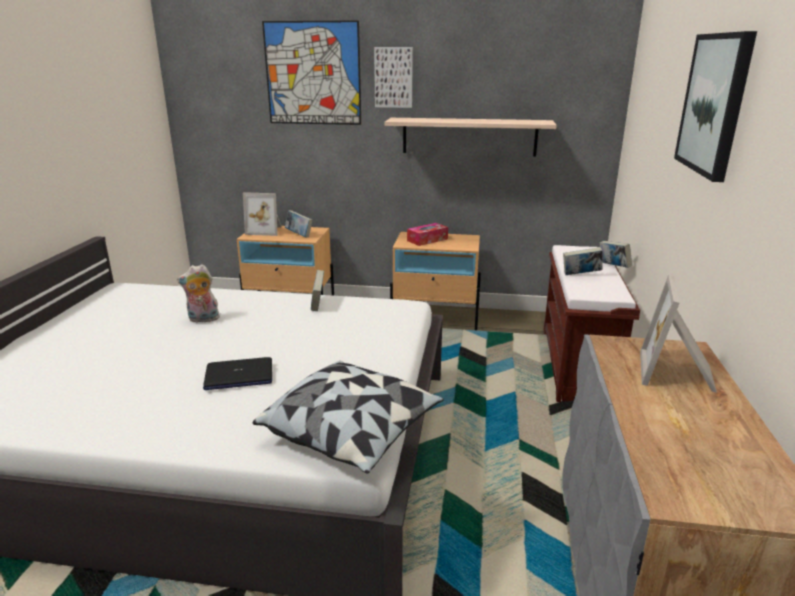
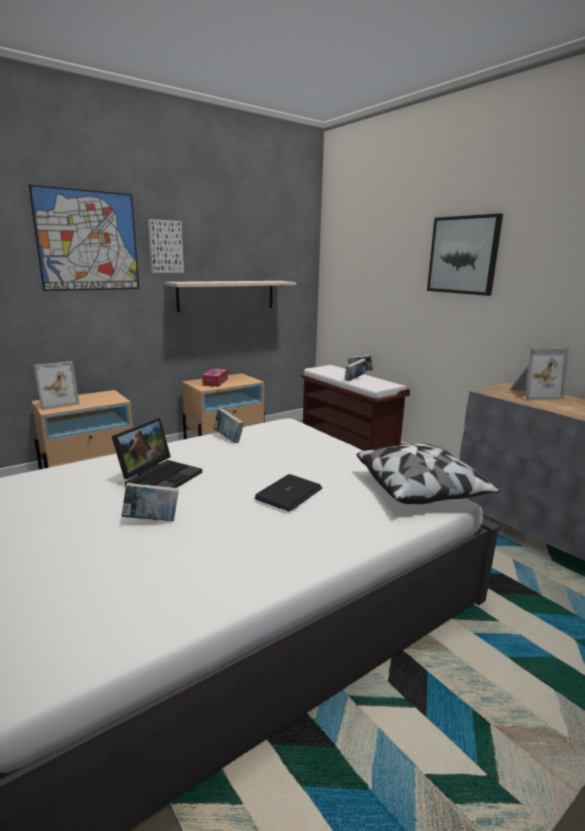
camera: 45 degrees left, 5 degrees down
plush toy [177,264,220,323] -> laptop [112,418,202,488]
book [285,210,312,237] -> book moved to [121,483,179,521]
picture frame [640,275,717,393] -> picture frame turned 75 degrees counterclockwise [510,347,569,400]

